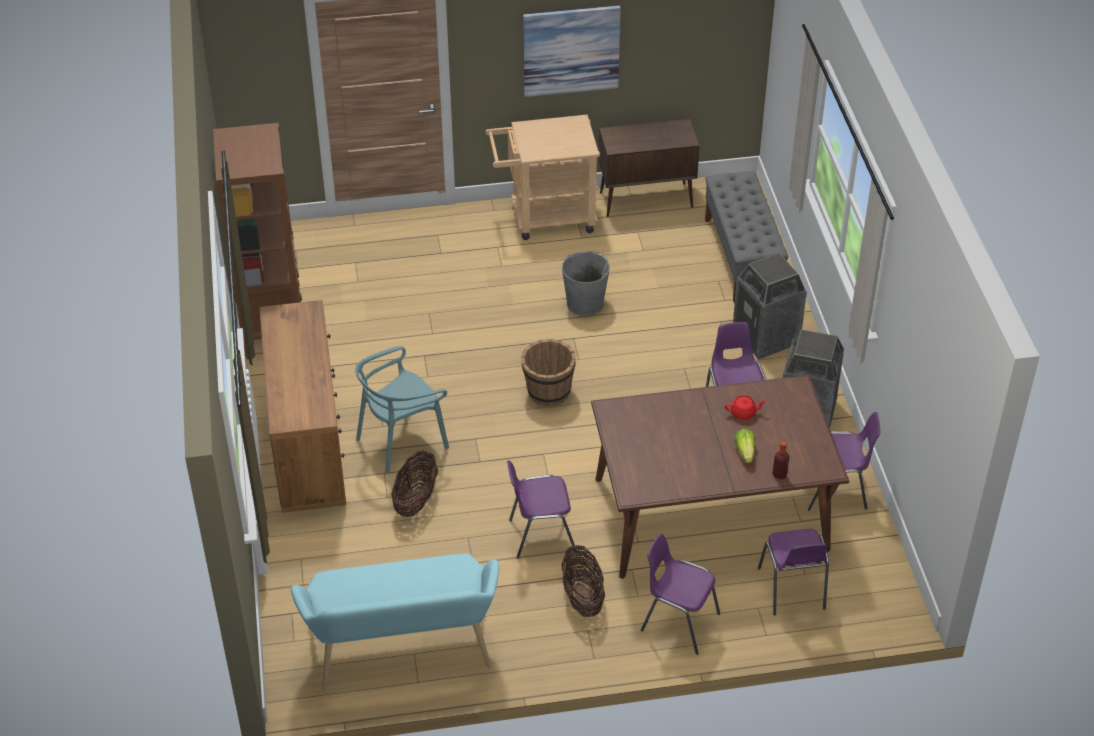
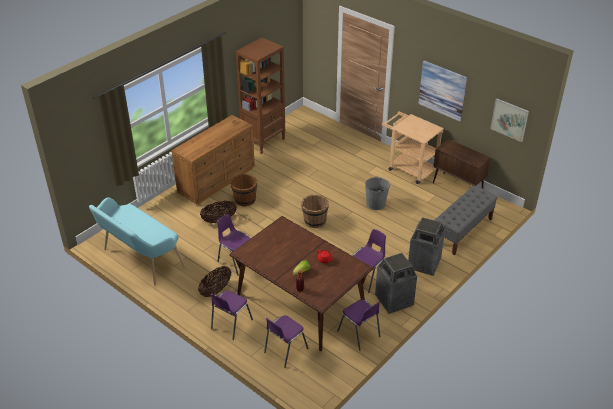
camera: 50 degrees right, 5 degrees down
turquoise chair [355,346,449,473] -> brown bucket [230,174,257,206]
purple chair [641,533,720,655] -> purple chair turned 135 degrees counterclockwise [211,290,253,340]
none -> picture [490,98,529,142]

